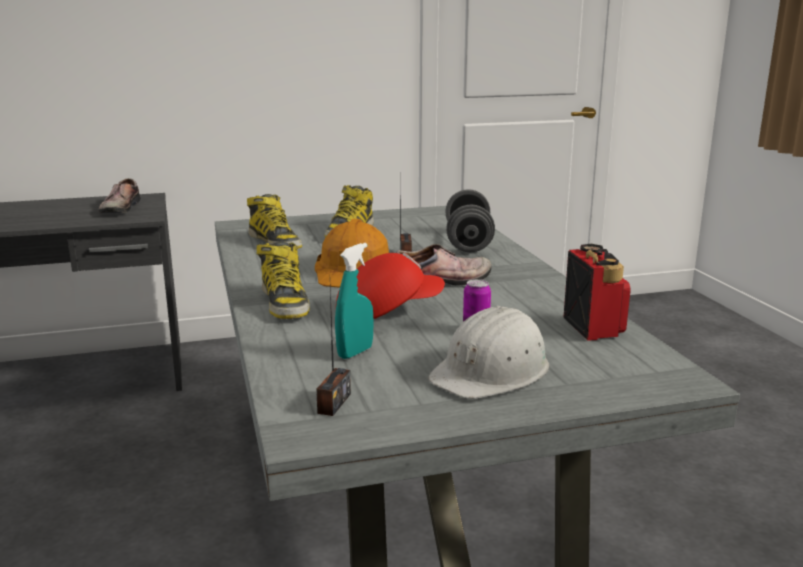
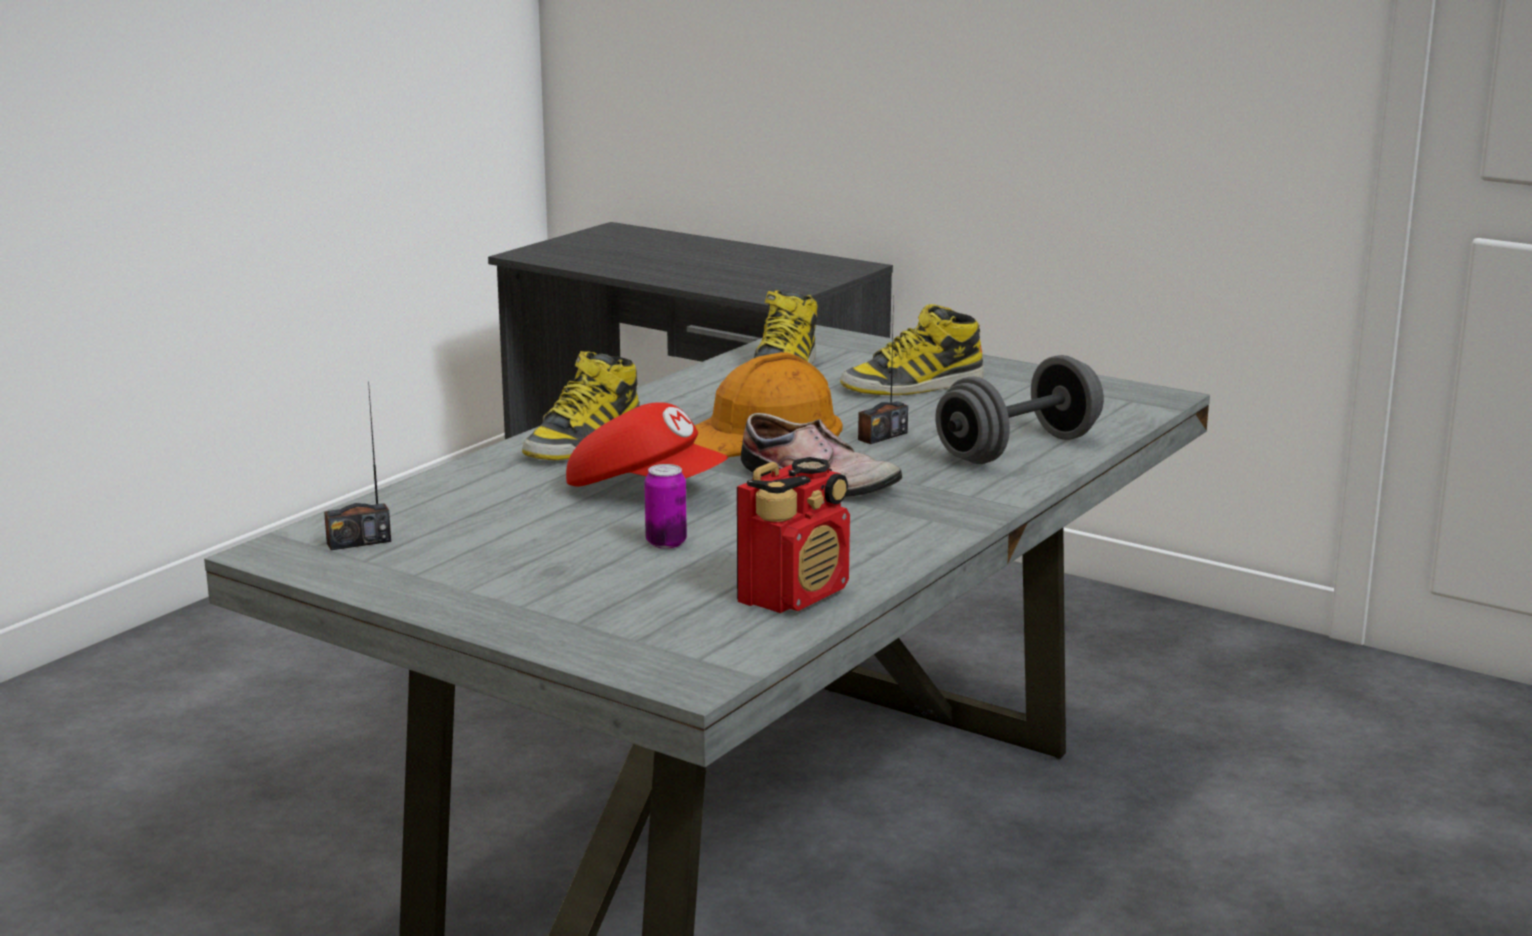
camera: 50 degrees right, 0 degrees up
shoe [98,178,141,214] -> none
turquoise spray bottle [335,243,374,359] -> none
white hard hat [428,306,549,399] -> none

